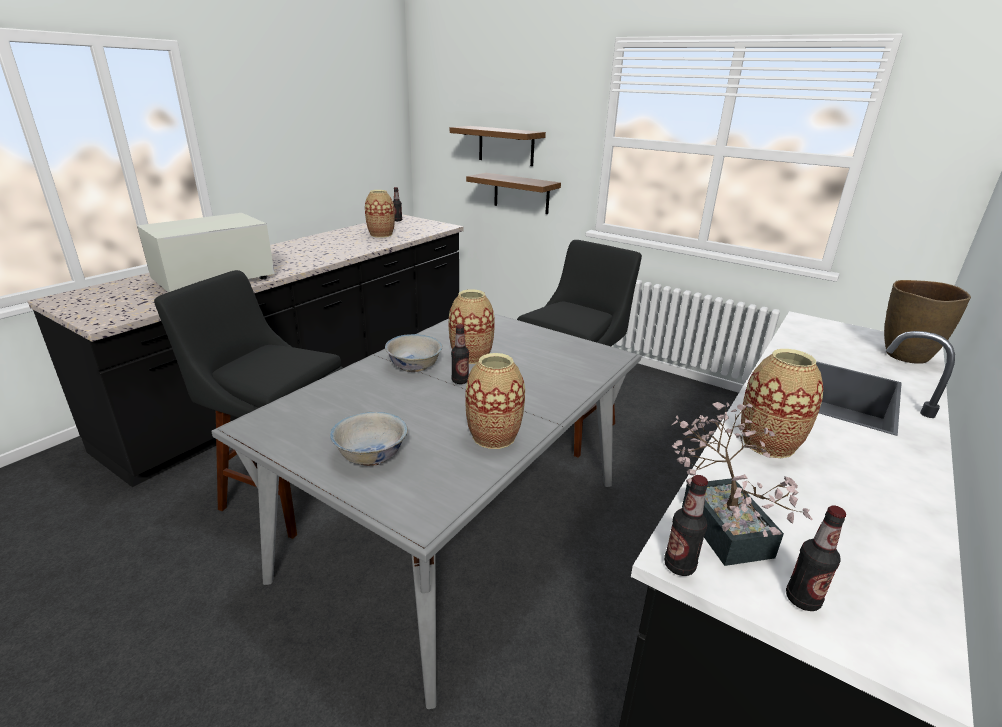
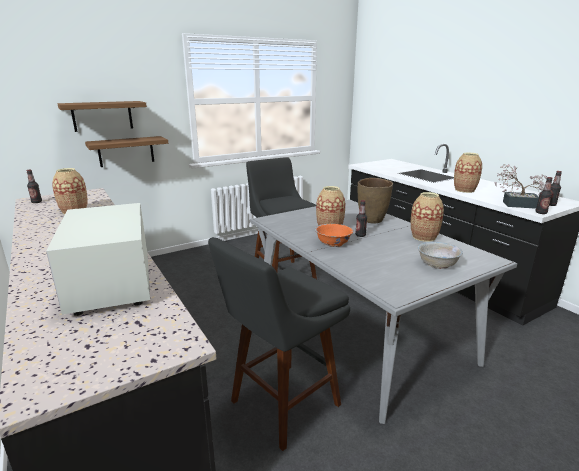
camera: 65 degrees left, 5 degrees down
white bowl [385,334,442,372] -> orange bowl [315,224,353,247]
brown vase [884,280,971,364] -> brown vase moved to [358,178,393,224]

